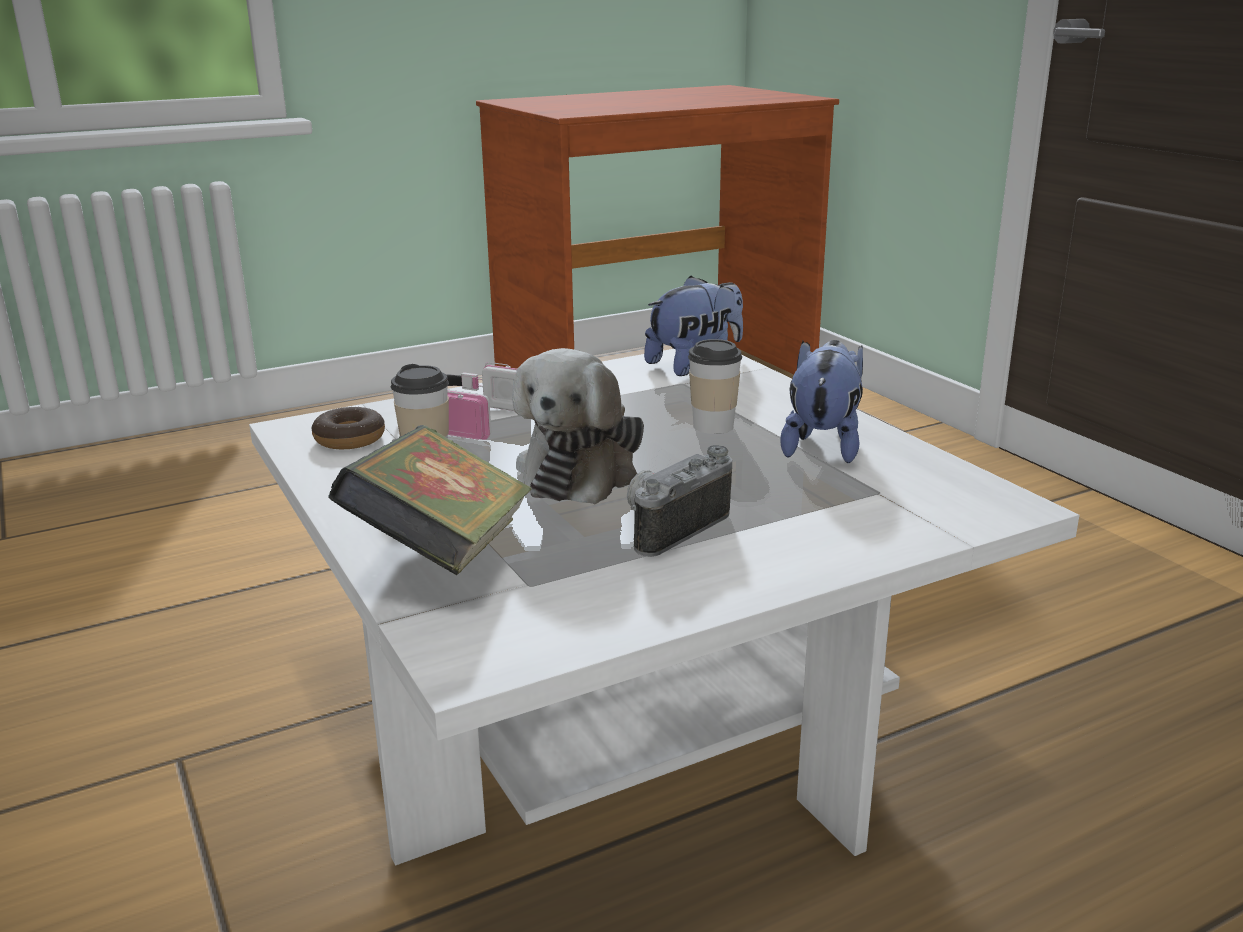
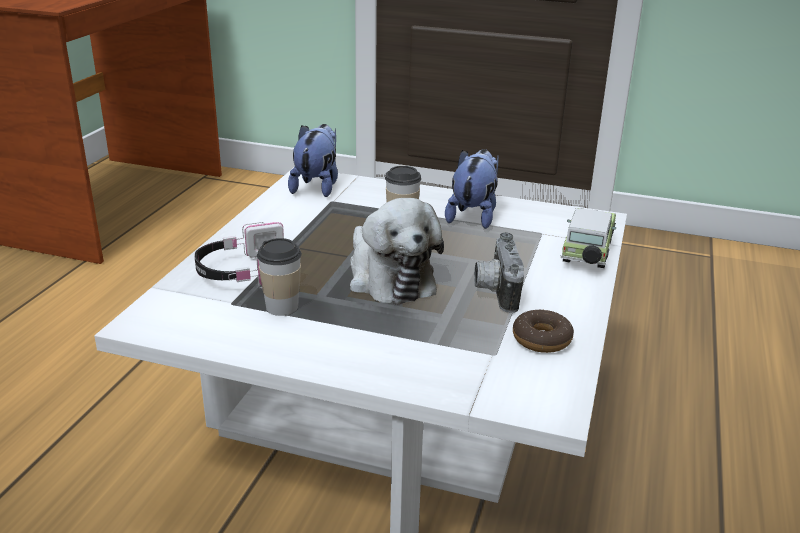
camera: 45 degrees left, 5 degrees up
donut [311,407,385,449] -> donut moved to [513,309,574,353]
book [328,425,532,575] -> none
plush toy [780,340,863,463] -> plush toy turned 45 degrees clockwise [445,149,498,229]
none -> toy car [560,208,616,268]

